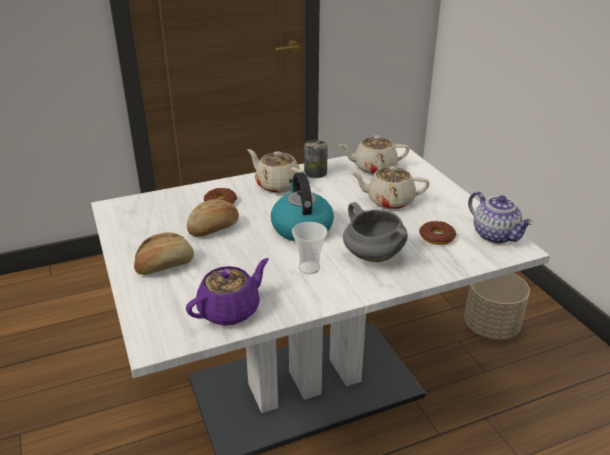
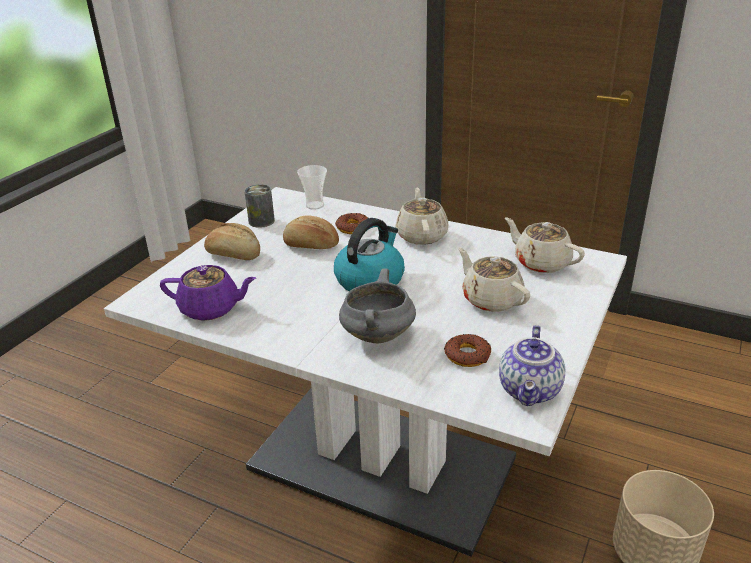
camera: 50 degrees right, 0 degrees up
cup [292,222,327,274] -> cup moved to [297,165,327,210]
can [304,140,328,178] -> can moved to [244,184,275,228]

